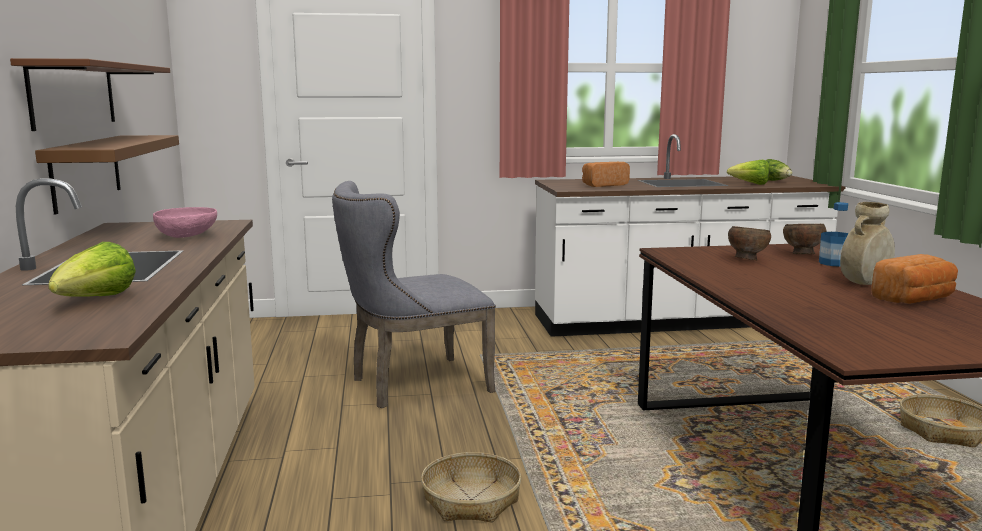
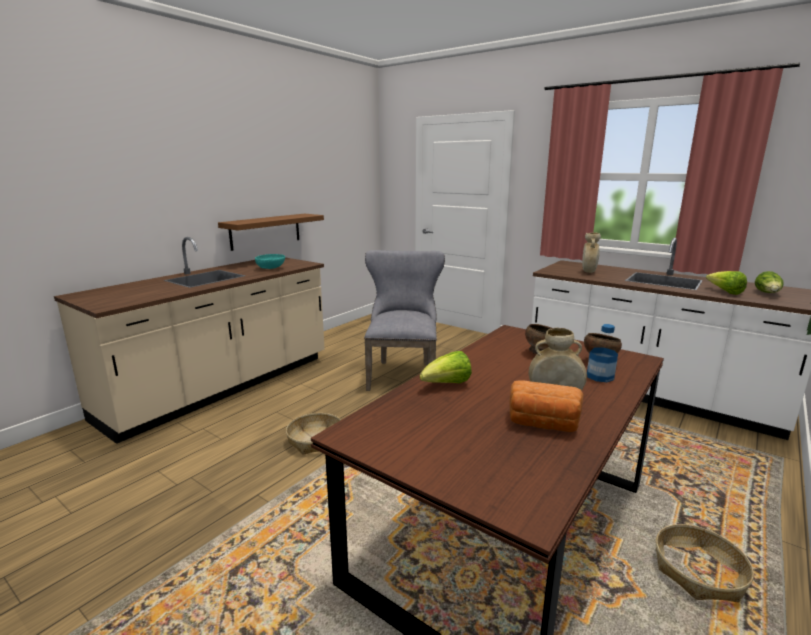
camera: 45 degrees right, 5 degrees up
brown shelf [10,58,170,131] -> none
lettuce [48,242,136,297] -> lettuce moved to [420,351,472,383]
pink bowl [153,207,217,238] -> turquoise bowl [255,254,285,269]
grey chair [332,181,496,408] -> grey chair turned 75 degrees clockwise [364,250,445,391]
bread [582,162,630,187] -> beige vase [582,232,601,273]

